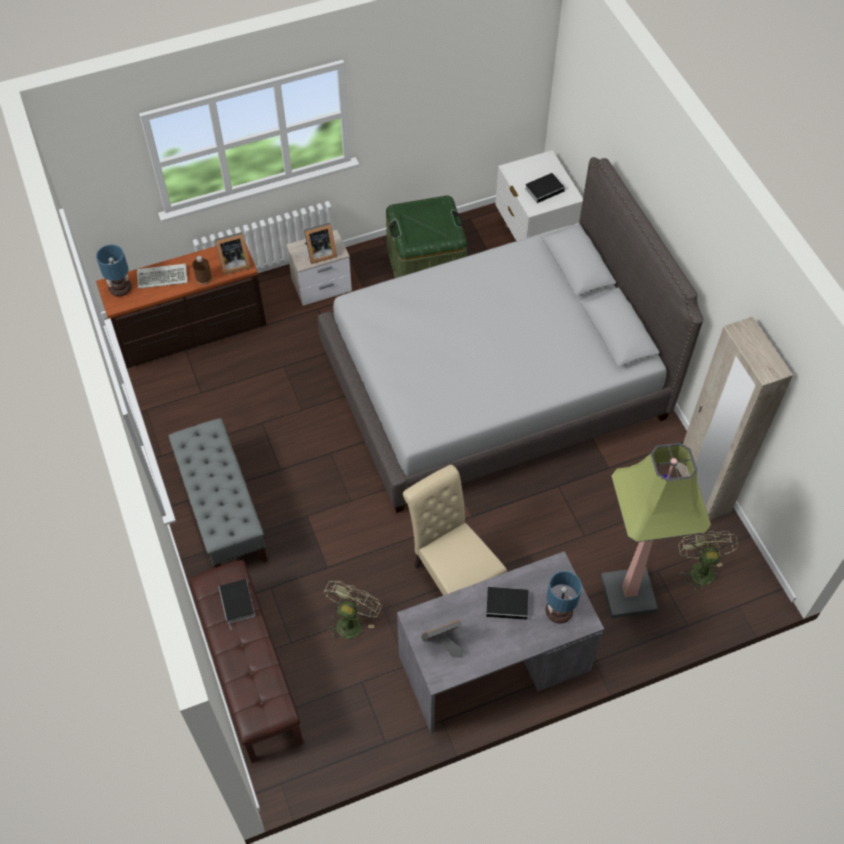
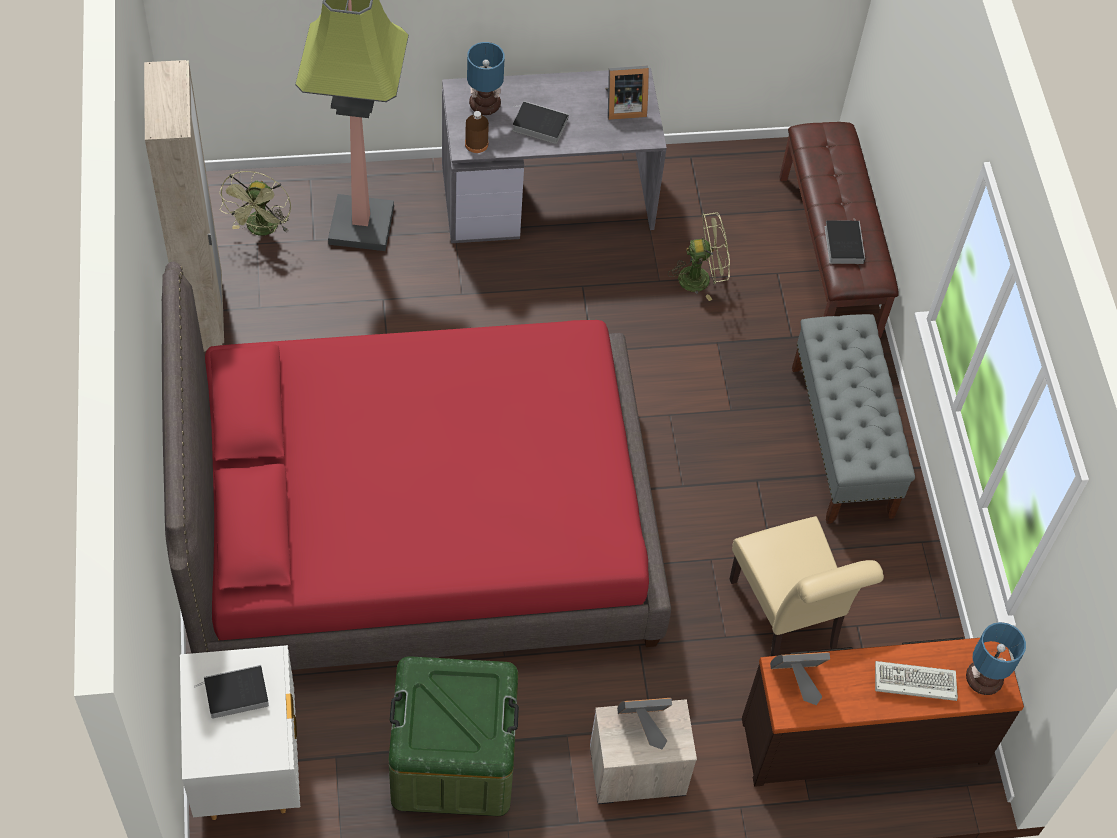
camera: 170 degrees left, 0 degrees up
brown bottle [192,256,213,285] -> brown bottle moved to [465,111,489,153]
grey bed [318,157,703,513] -> red bed [162,262,671,670]
green fan [324,581,381,643] -> green fan turned 135 degrees counterclockwise [668,212,730,301]
beige chair [403,465,507,595] -> beige chair moved to [729,516,884,656]

